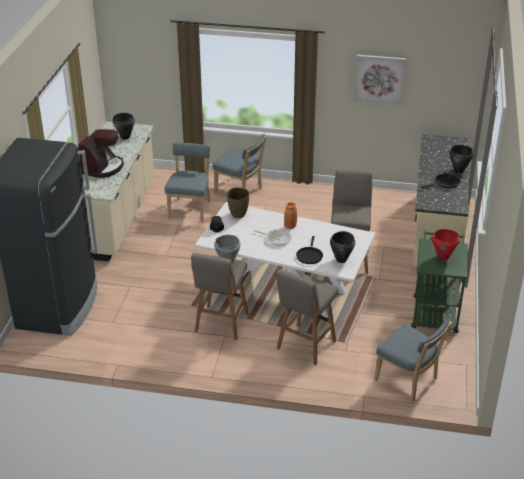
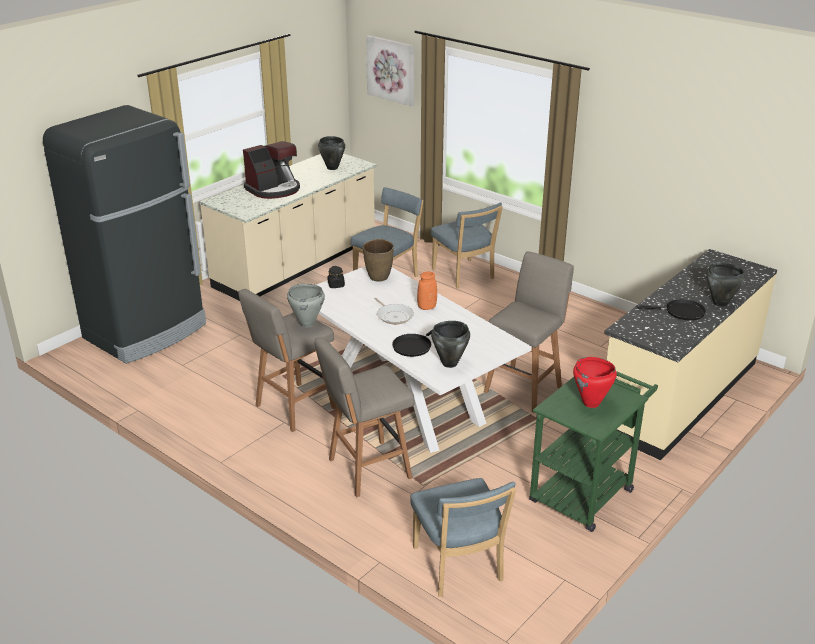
camera: 30 degrees right, 5 degrees down
picture [354,55,406,104] -> picture moved to [366,35,414,106]

